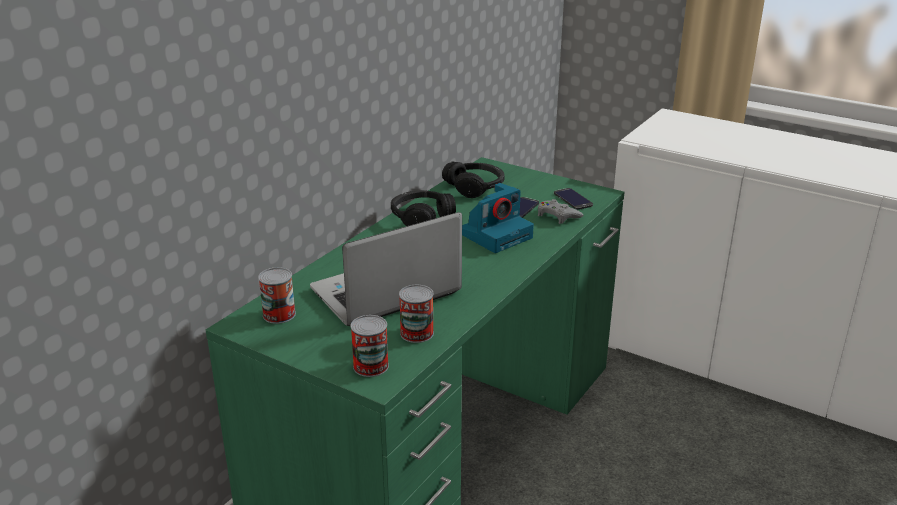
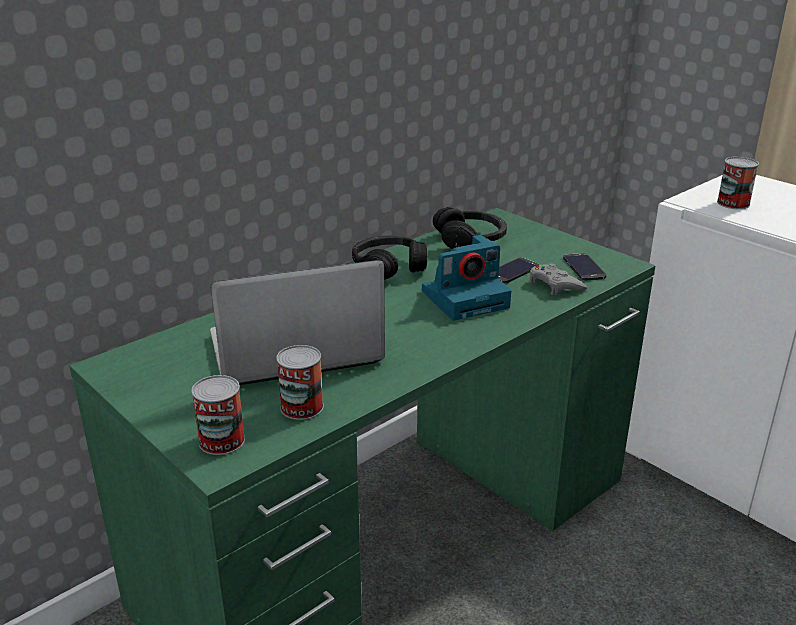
camera: 15 degrees right, 0 degrees up
can [258,267,296,324] -> can moved to [717,157,759,209]

